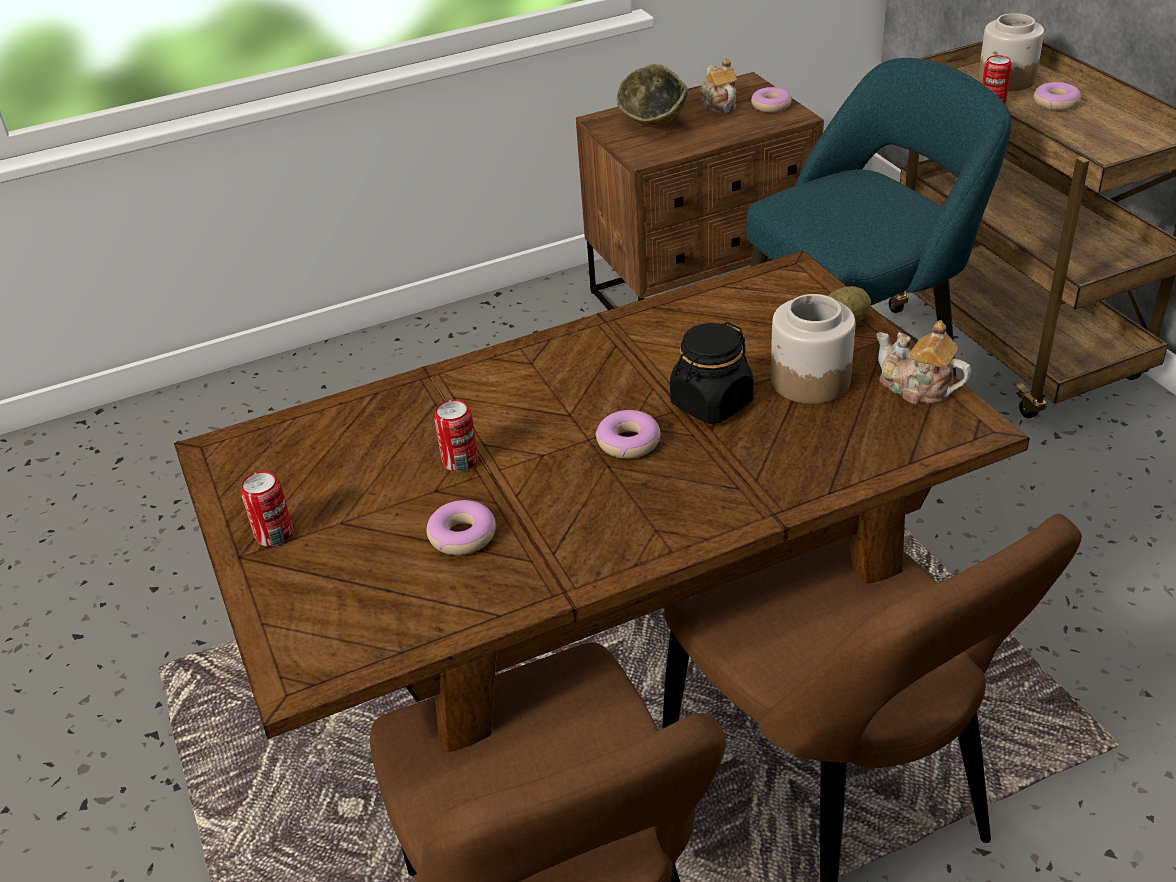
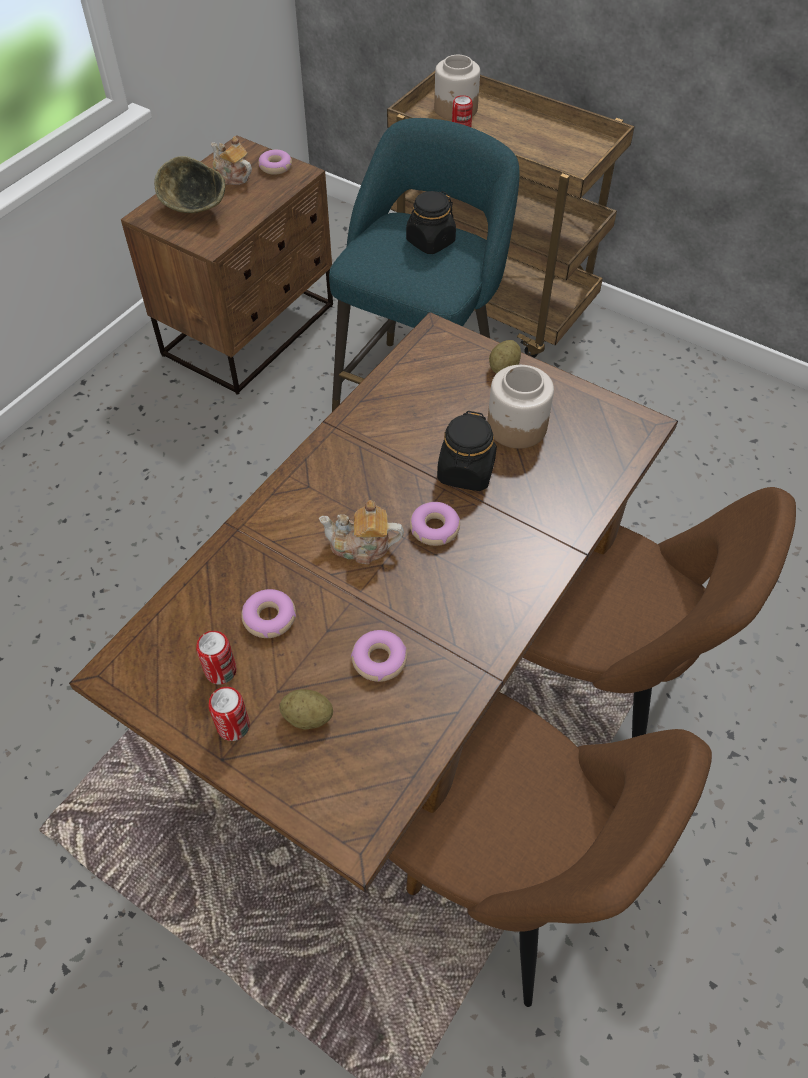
camera: 35 degrees left, 15 degrees up
can [434,400,478,472] -> can moved to [196,631,236,685]
teapot [876,320,971,404] -> teapot moved to [319,500,404,564]
donut [1034,82,1081,111] -> donut moved to [241,589,296,638]
none -> potato [280,689,333,730]
none -> black jar [406,191,456,254]

